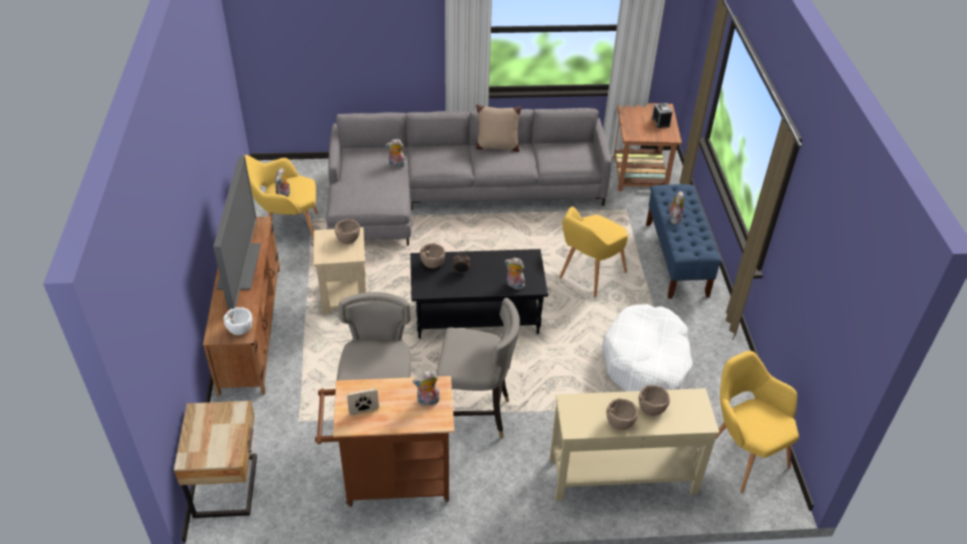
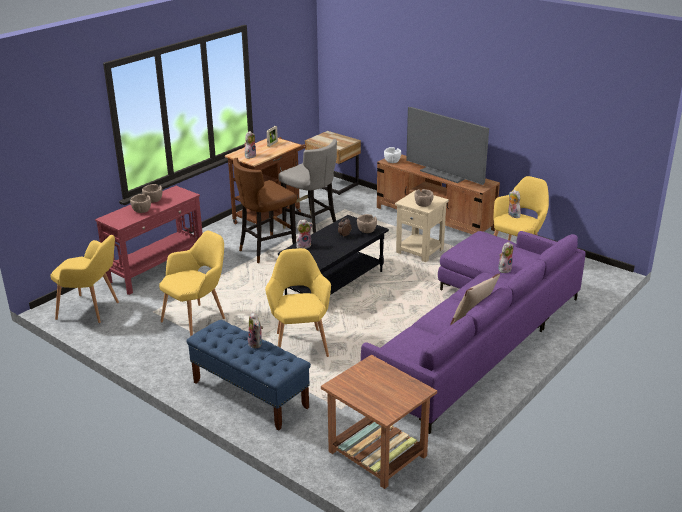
camera: 135 degrees right, 15 degrees down
grey sofa [326,108,612,245] -> purple sofa [361,231,586,434]
grey stool [436,298,520,439] -> brown stool [233,158,297,263]
beige console table [550,388,719,501] -> red console table [95,186,203,295]
white dog bed [602,304,693,392] -> yellow armchair [159,231,225,337]
alarm clock [652,103,673,128] -> none

